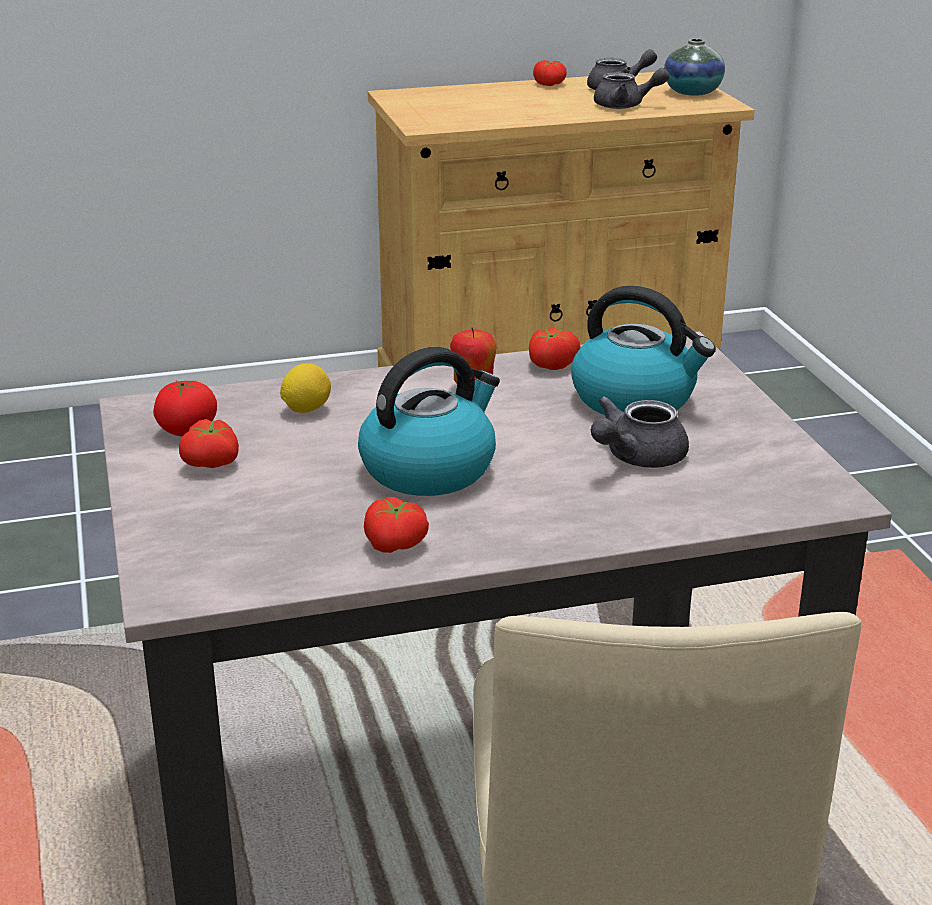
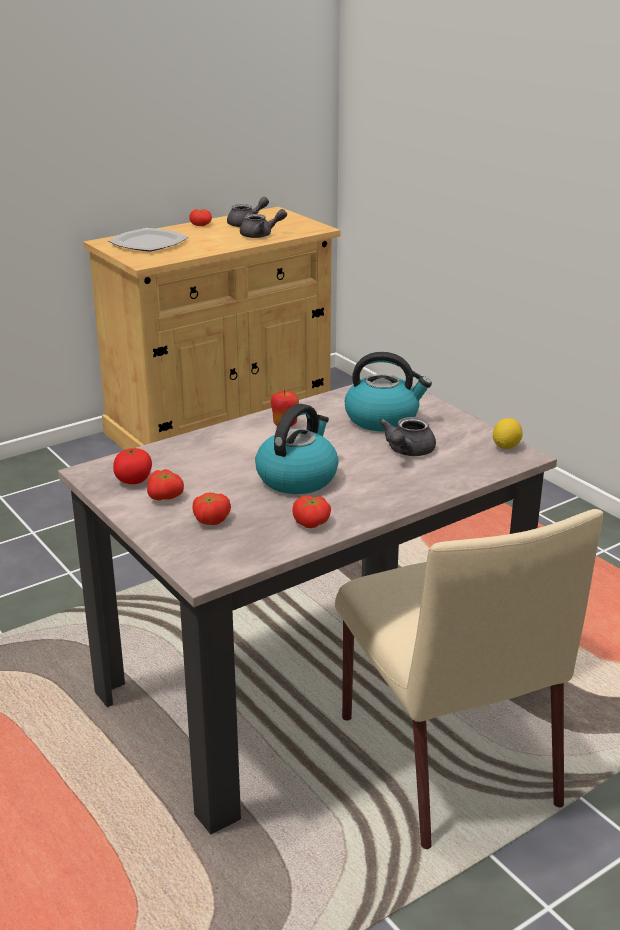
camera: 20 degrees left, 0 degrees up
lemon [280,364,331,413] -> lemon moved to [493,418,523,449]
tomato [529,328,581,370] -> tomato moved to [192,493,231,525]
vase [664,39,725,96] -> none
none -> plate [108,228,188,251]

